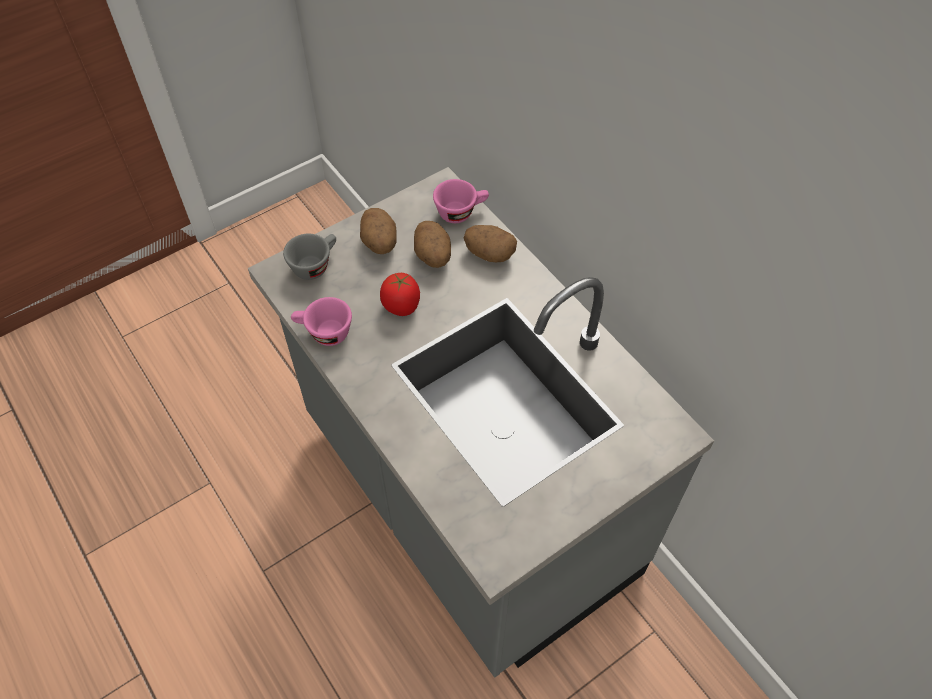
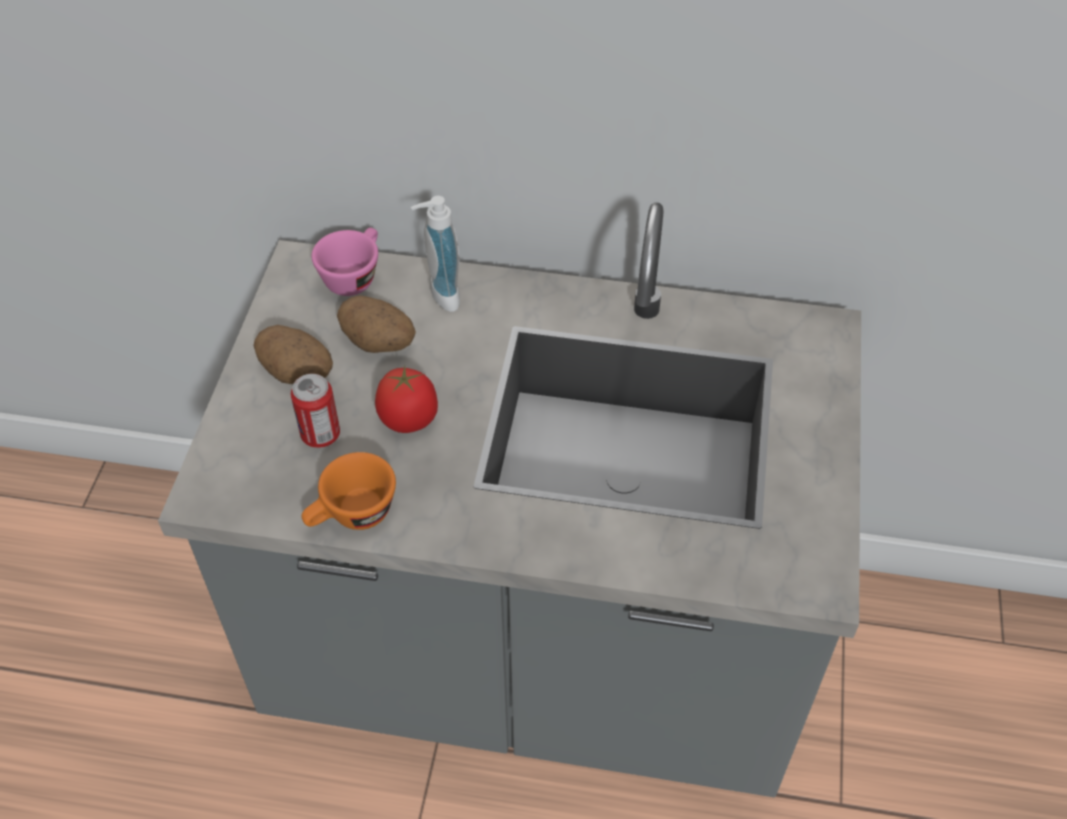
camera: 45 degrees left, 5 degrees down
grey cup [283,234,336,280] -> none
pink cup [291,297,352,346] -> orange cup [302,452,396,530]
potato [463,225,517,262] -> soap dispenser [411,196,460,312]
none -> can [291,374,340,448]

